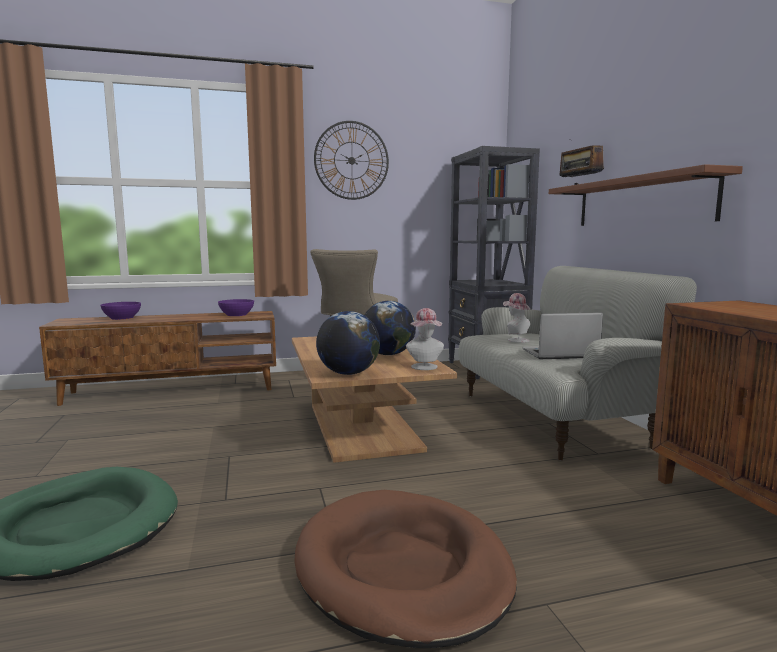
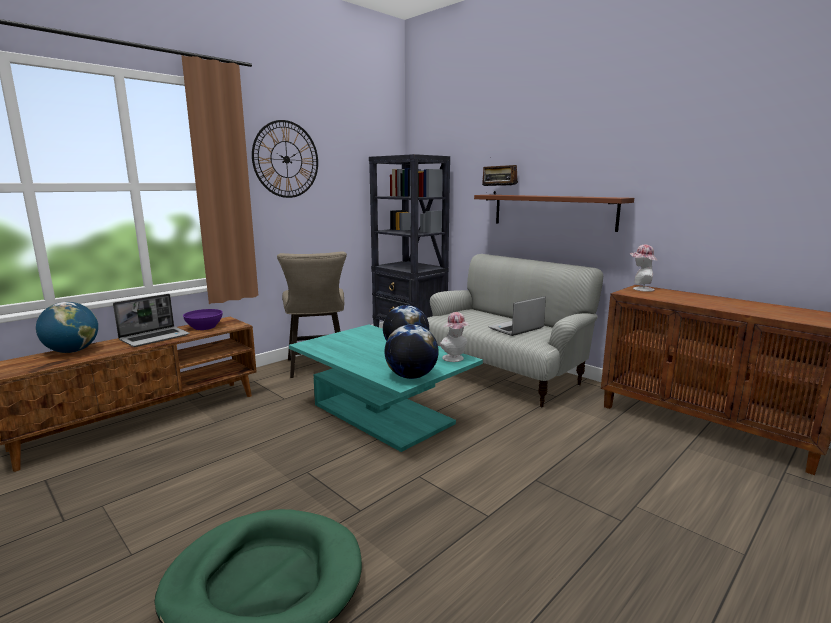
camera: 30 degrees left, 5 degrees up
purple bowl [100,302,141,320] -> globe [36,302,98,353]
brown coffee table [292,336,457,463] -> turquoise coffee table [289,324,483,452]
brown dog bed [294,490,517,648] -> none
hat [503,293,530,343] -> hat moved to [630,244,657,292]
none -> laptop [113,294,190,347]

